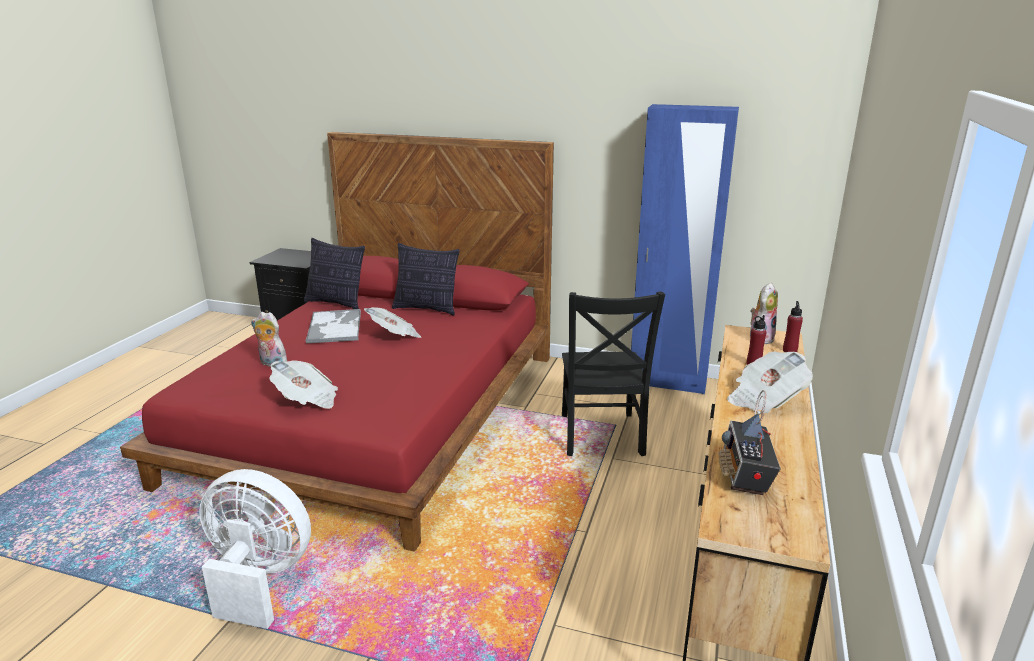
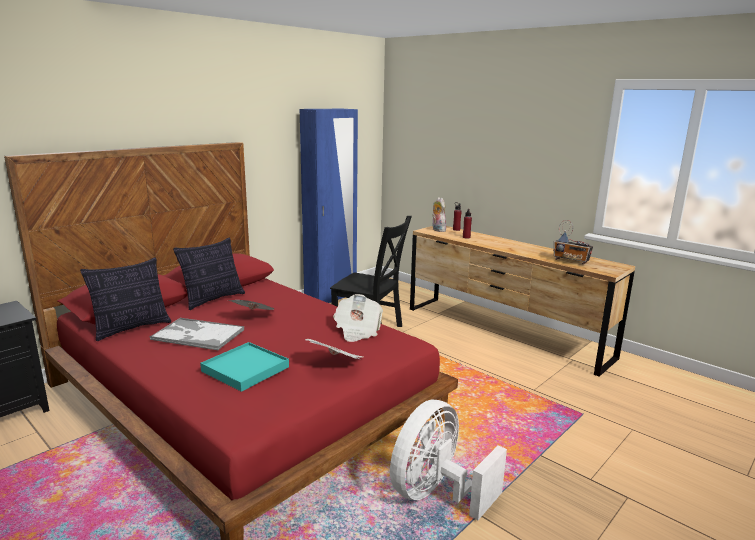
camera: 65 degrees left, 5 degrees down
plush toy [251,312,287,367] -> turquoise tray [200,342,289,392]
newspaper [727,351,813,413] -> newspaper moved to [333,294,383,342]

